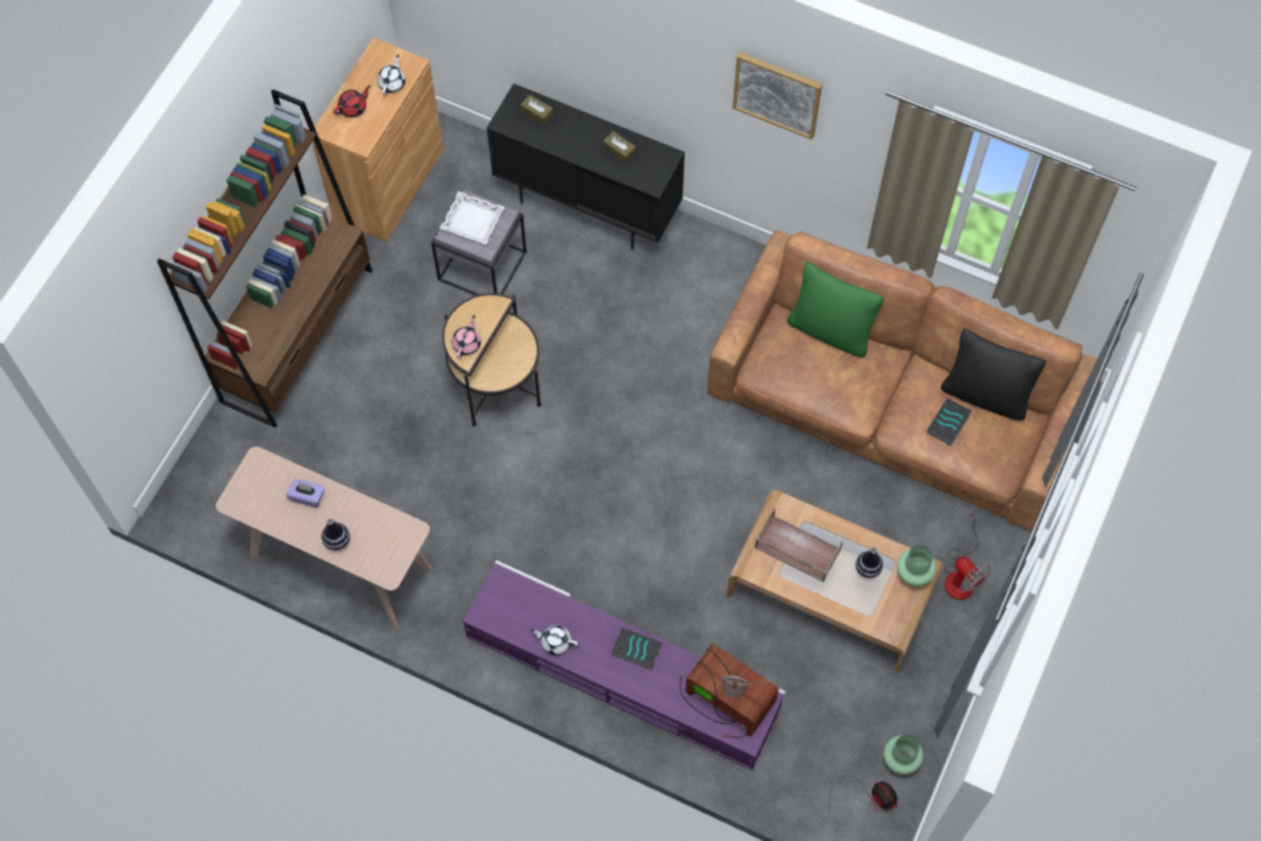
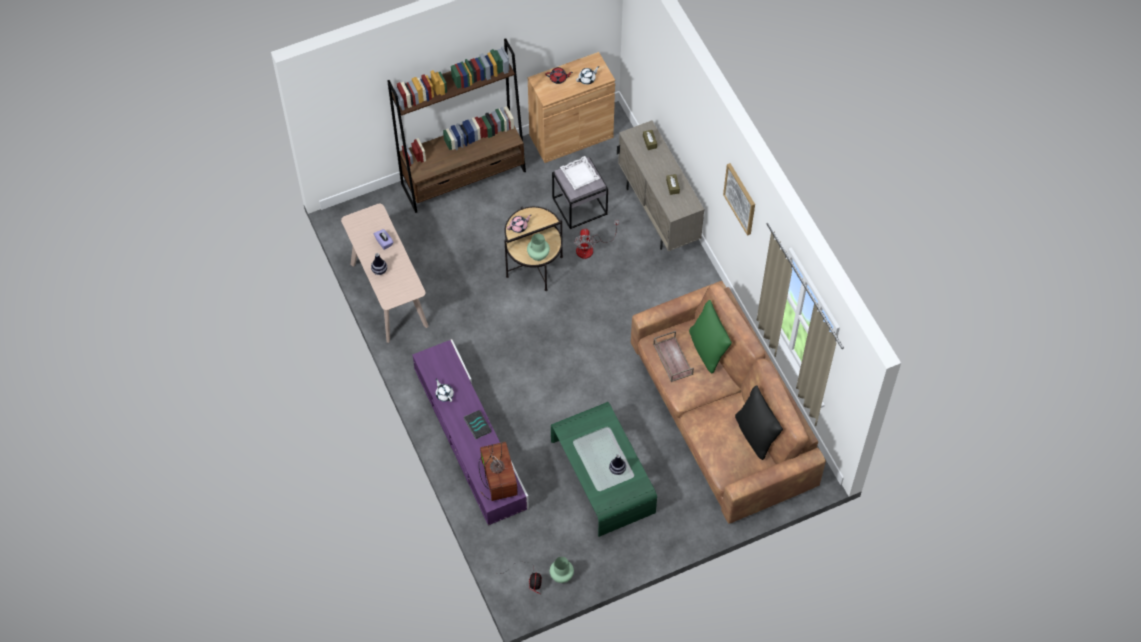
camera: 40 degrees right, 5 degrees down
black cabinet [486,83,685,250] -> beige cabinet [617,121,704,251]
brown coffee table [727,490,943,673] -> green coffee table [551,402,657,537]
brown tray [755,508,843,582] -> brown tray moved to [653,331,694,382]
green vase [897,545,936,586] -> green vase moved to [527,234,550,261]
book [926,398,972,446] -> none
fan [944,510,991,600] -> fan moved to [574,220,619,259]

